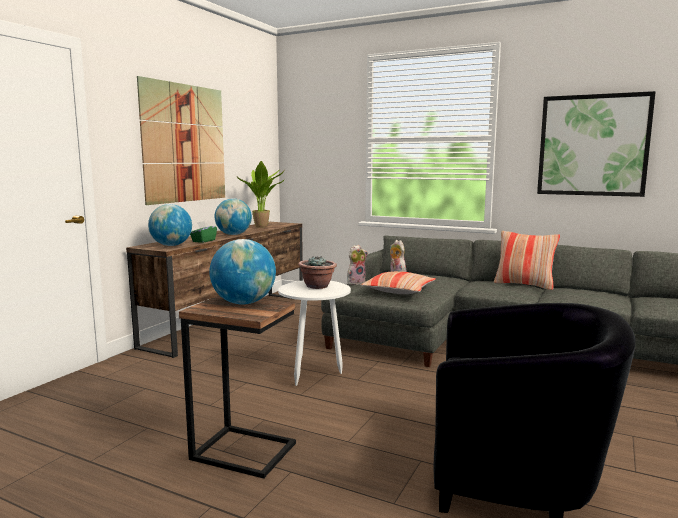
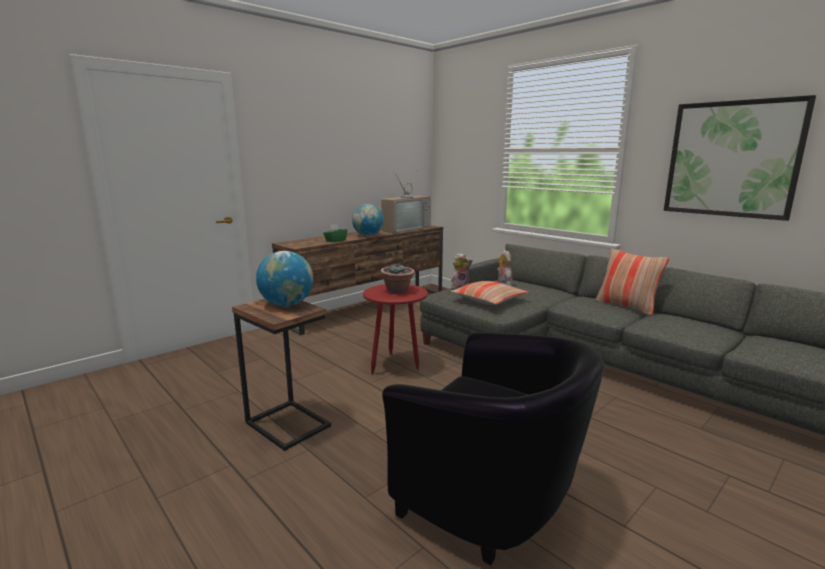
camera: 20 degrees right, 5 degrees up
picture [137,76,225,205] -> none
globe [148,204,192,246] -> none
potted plant [237,161,285,228] -> television [381,173,431,233]
white side table [278,280,351,386] -> red side table [363,284,428,375]

